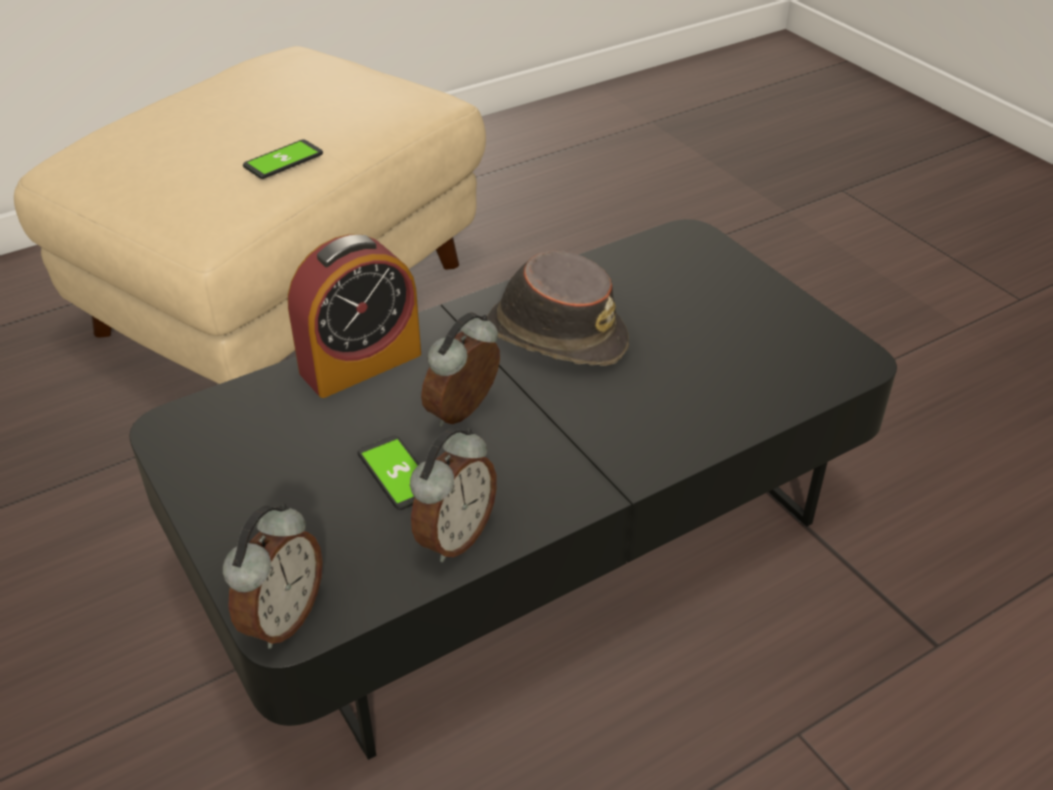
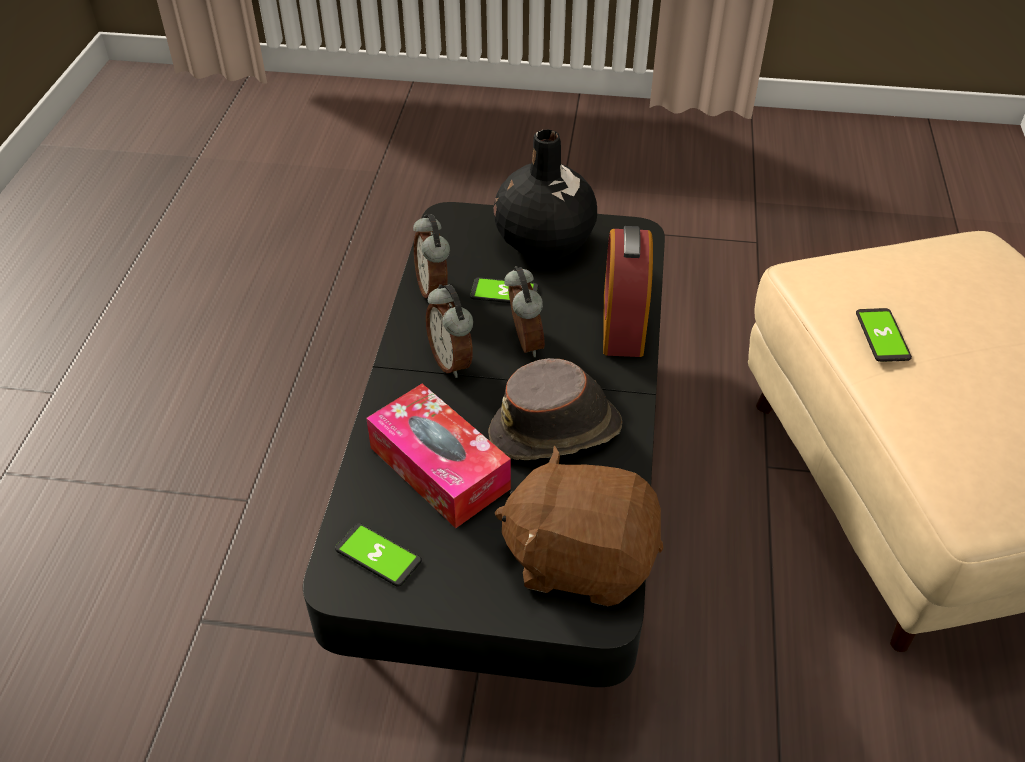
camera: 130 degrees right, 5 degrees up
alarm clock [223,503,322,649] -> alarm clock moved to [426,284,473,378]
none -> phone [335,523,422,587]
none -> tissue box [366,384,511,528]
none -> black vase [494,130,597,262]
none -> brown plush toy [495,446,663,606]

